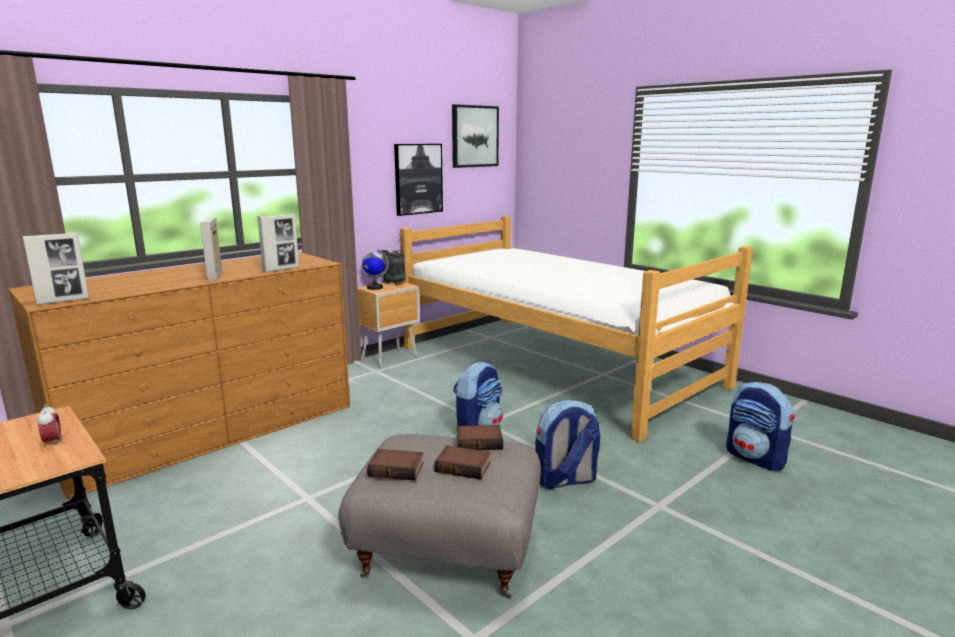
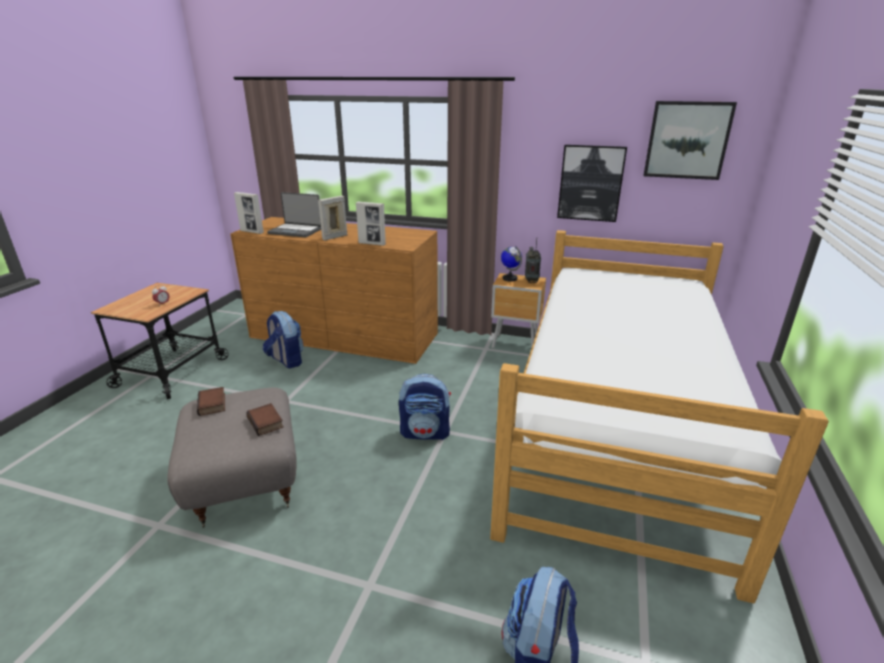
camera: 60 degrees right, 10 degrees up
book [434,445,491,480] -> none
backpack [535,400,600,489] -> backpack moved to [263,311,304,368]
none -> laptop [267,192,321,237]

